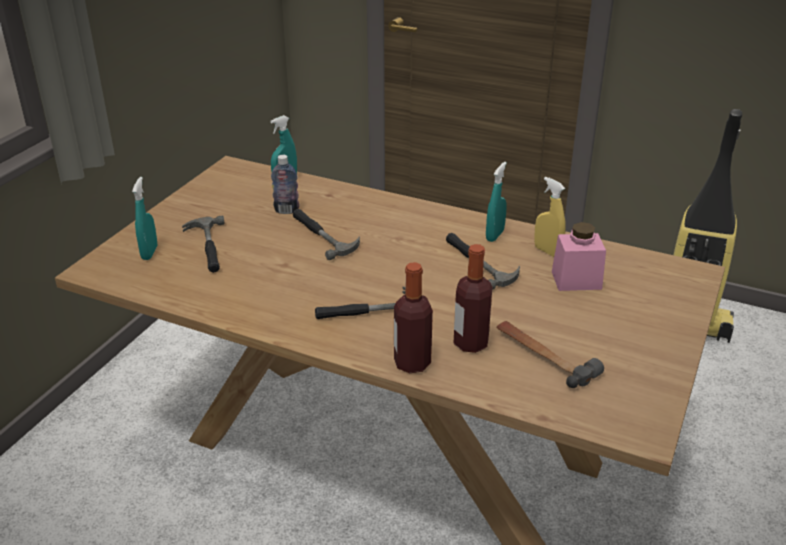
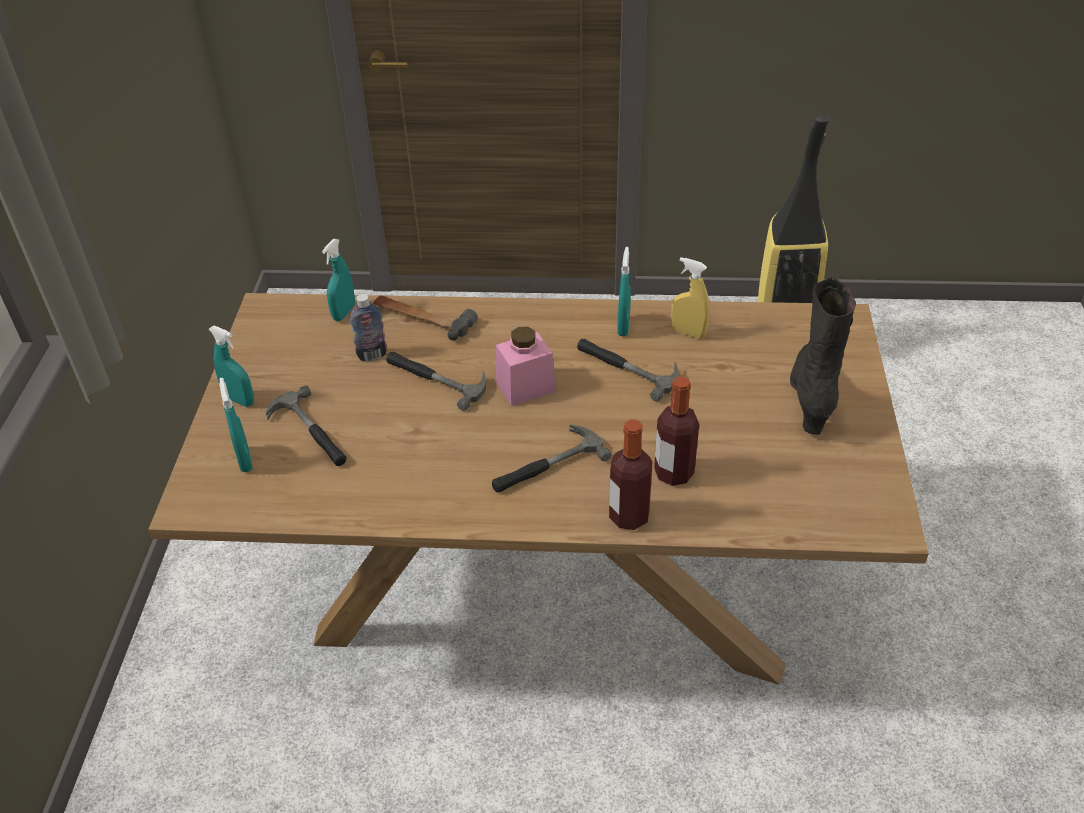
camera: 20 degrees left, 10 degrees up
hammer [496,321,604,388] -> hammer moved to [373,295,478,341]
pink jar [552,222,606,291] -> pink jar moved to [496,327,556,406]
none -> turquoise spray bottle [209,325,254,407]
none -> black boot [790,276,856,435]

